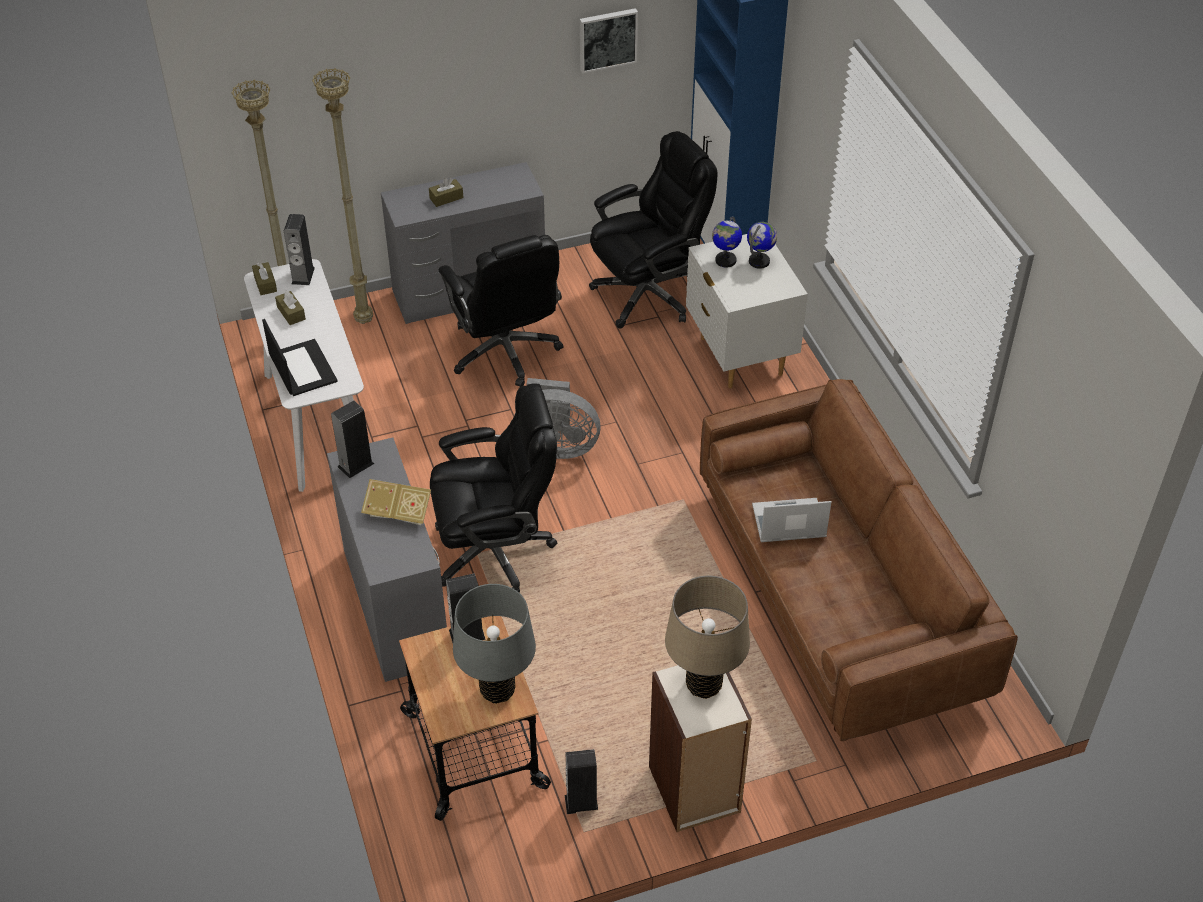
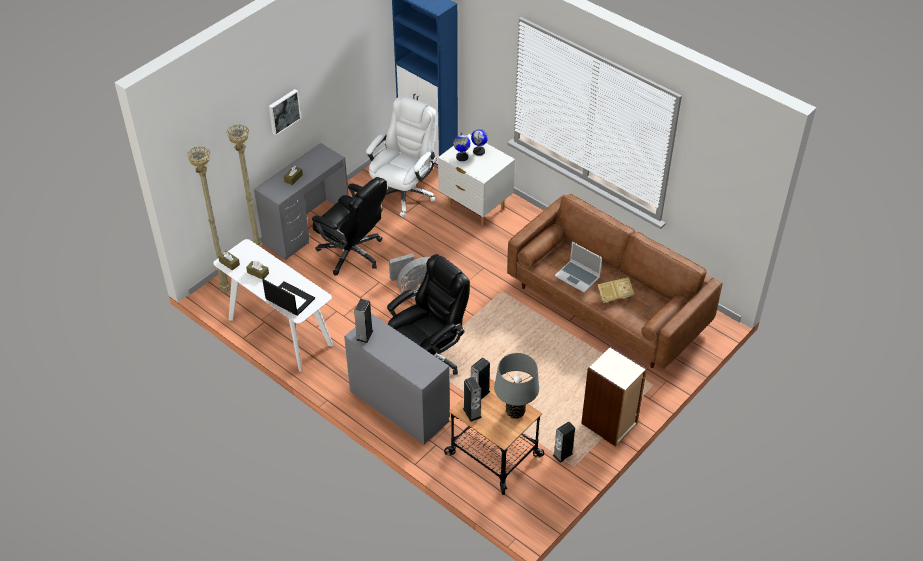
camera: 30 degrees left, 0 degrees up
speaker [284,214,315,285] -> speaker moved to [463,377,482,422]
book [361,479,431,525] -> book moved to [597,277,634,303]
picture [580,8,638,73] -> picture moved to [269,89,301,136]
black office chair [589,131,718,328] -> white office chair [366,97,437,217]
beige table lamp [665,575,750,699] -> none
laptop [752,498,832,542] -> laptop turned 105 degrees counterclockwise [555,242,602,293]

